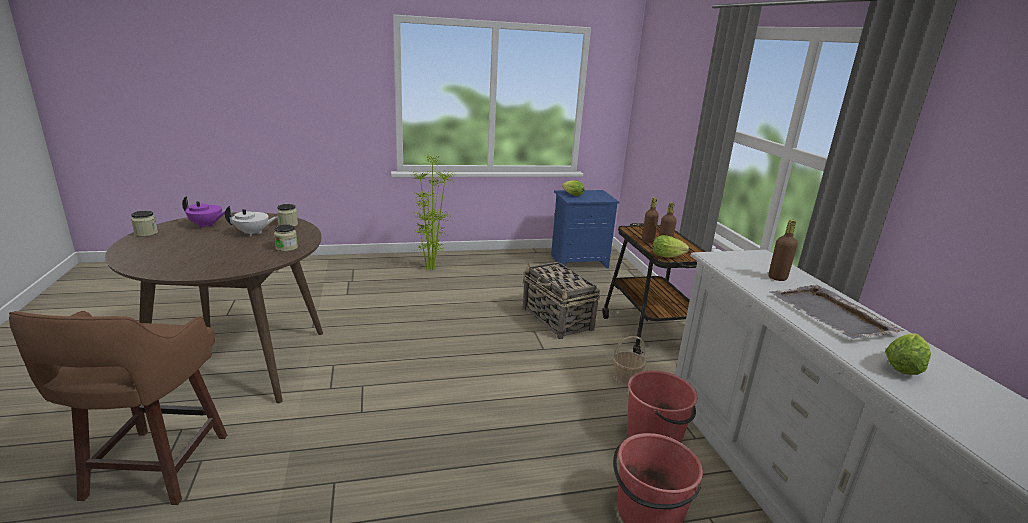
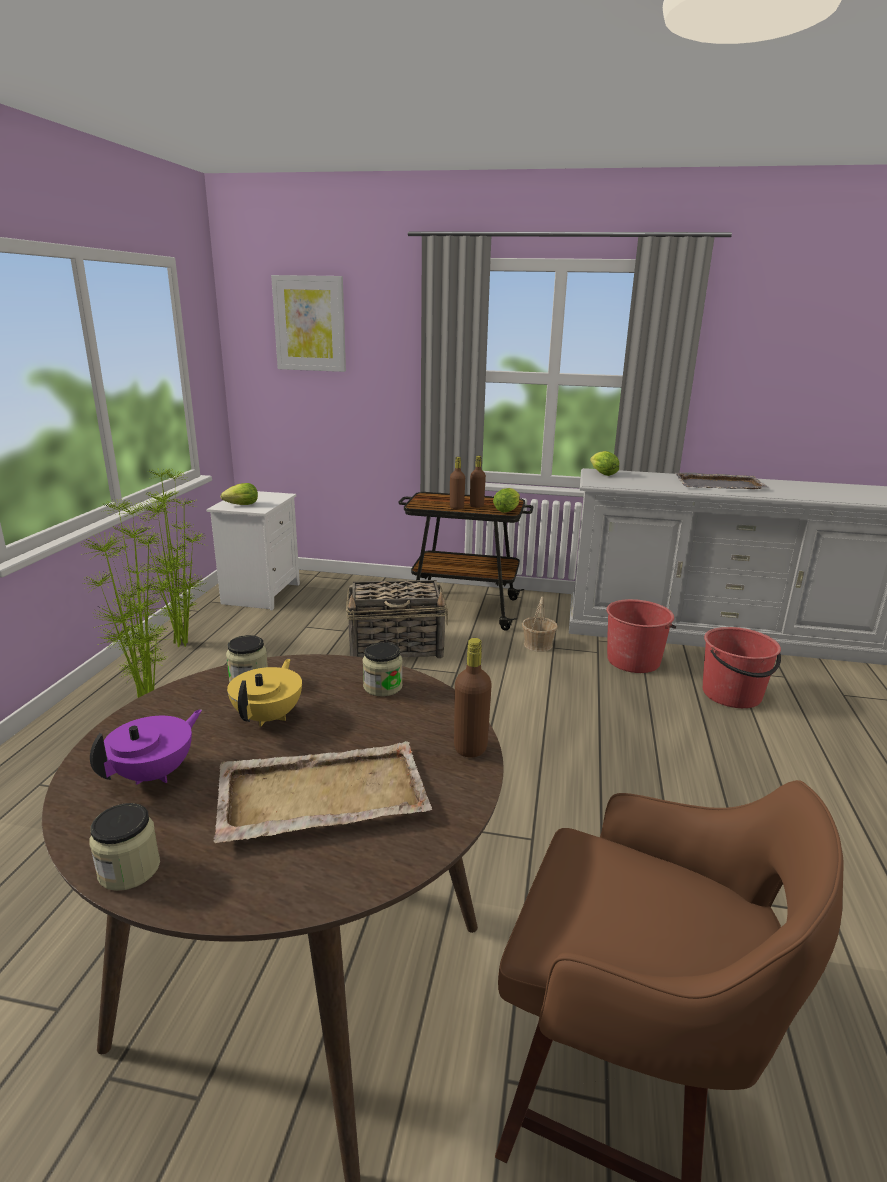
camera: 65 degrees left, 0 degrees up
white teapot [225,206,278,236] -> yellow teapot [227,659,302,727]
blue nightstand [551,190,619,268] -> white nightstand [206,491,300,610]
brown bottle [769,219,797,281] -> brown bottle moved to [454,638,492,757]
lettuce [885,333,931,375] -> lettuce moved to [590,451,619,476]
none -> potted plant [136,468,207,647]
none -> beige tray [213,741,432,843]
none -> picture [271,275,346,372]

